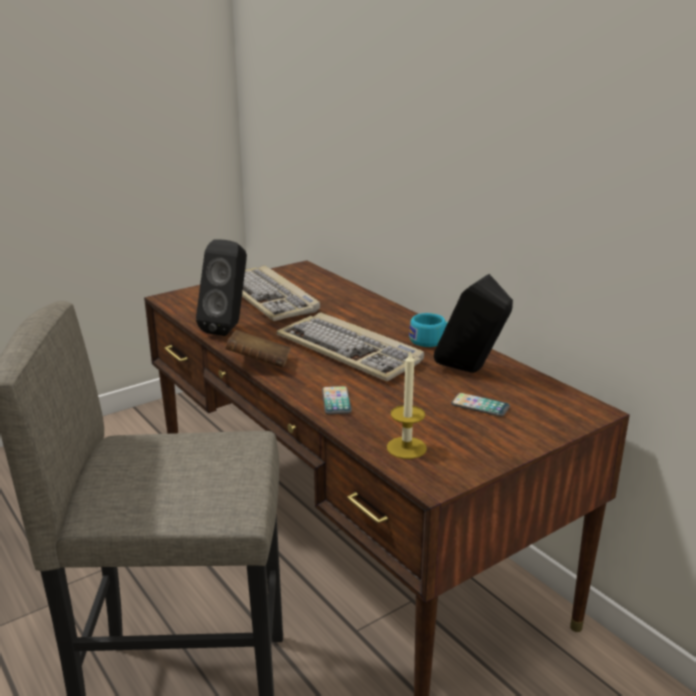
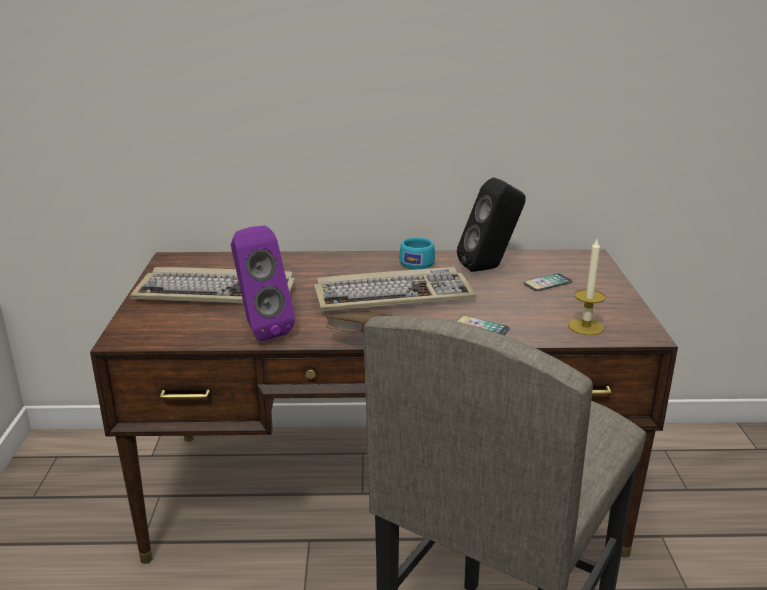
camera: 55 degrees left, 0 degrees up
black speaker [196,240,247,336] -> purple speaker [231,226,295,341]

